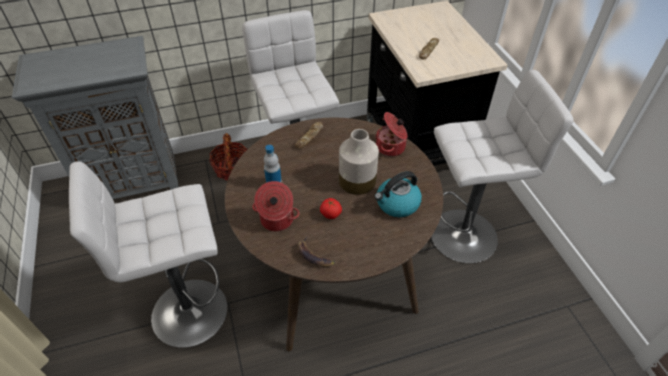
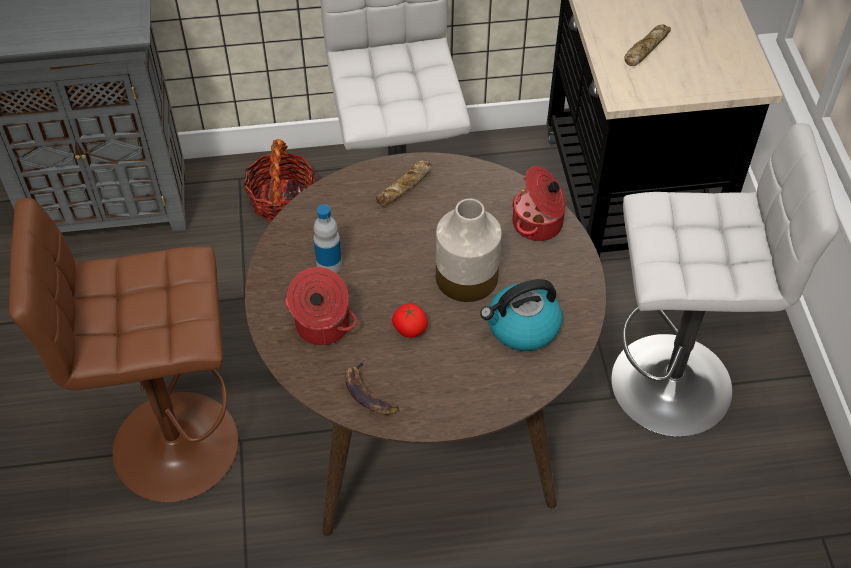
camera: 10 degrees right, 5 degrees up
white stool [69,161,227,348] -> brown stool [9,198,238,502]

